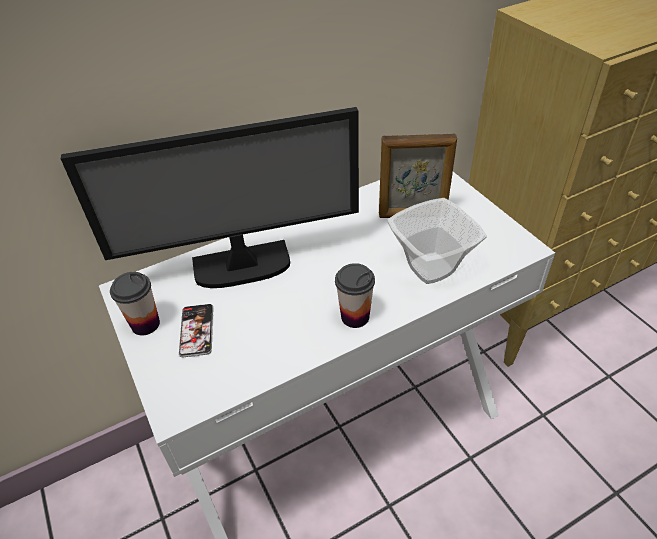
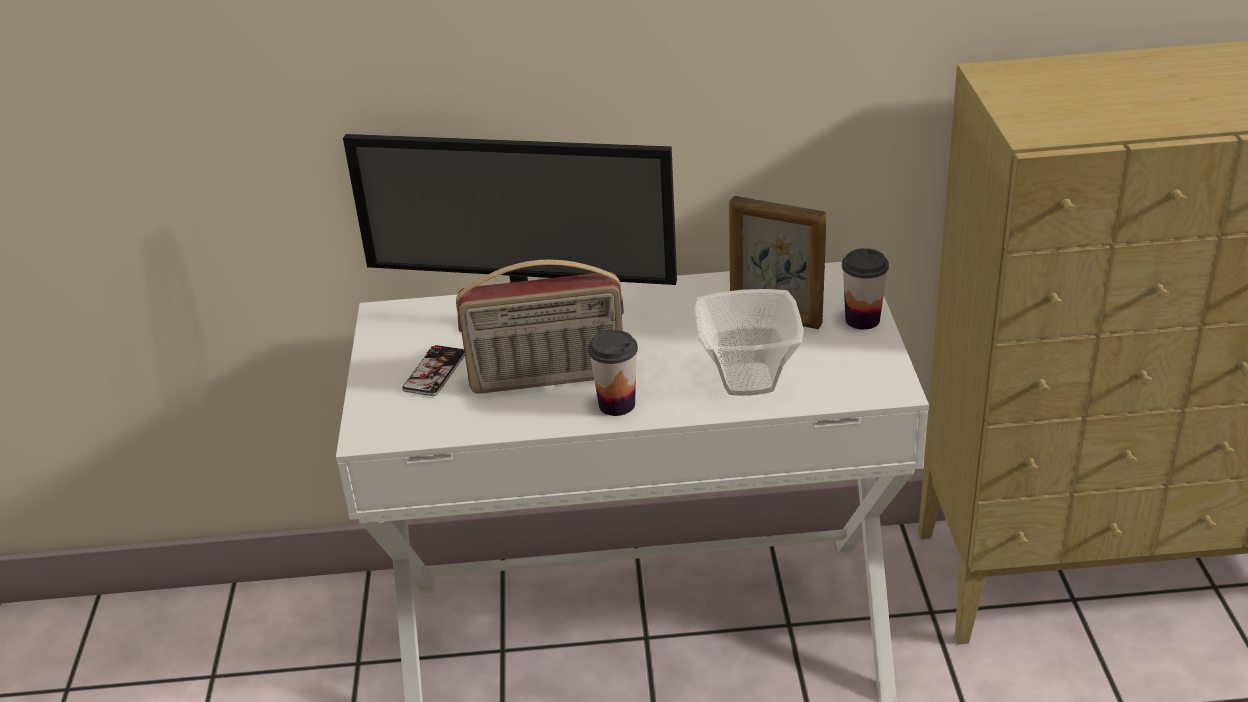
camera: 25 degrees right, 10 degrees down
cup [110,272,160,335] -> cup moved to [842,248,889,330]
none -> radio [456,260,624,394]

